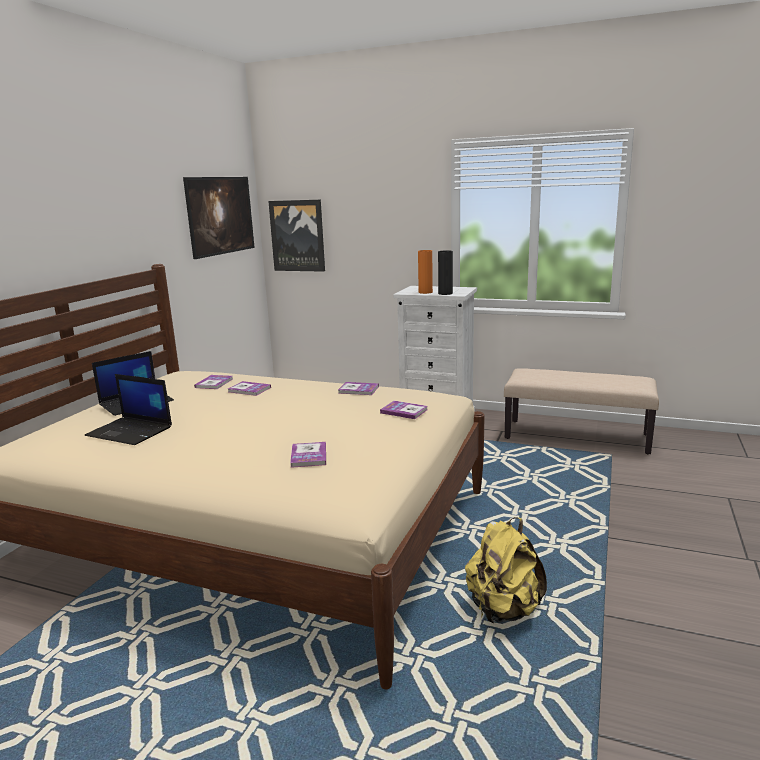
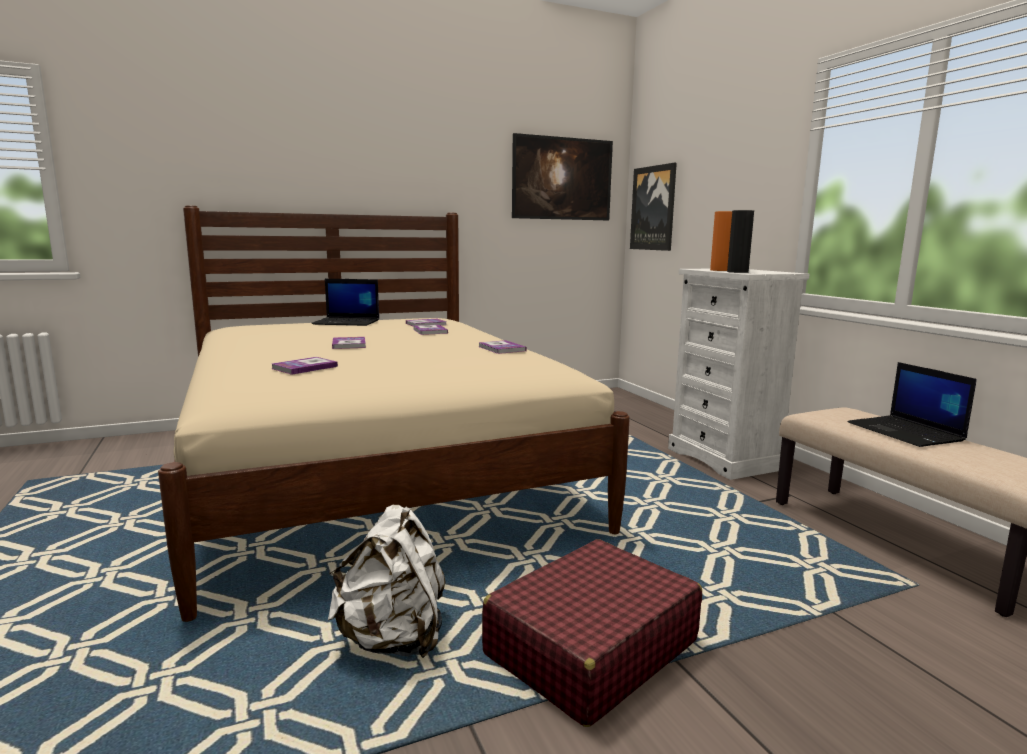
camera: 45 degrees right, 5 degrees down
laptop [85,374,172,445] -> laptop moved to [848,362,977,447]
book [380,401,427,419] -> book moved to [332,337,366,349]
yellow backpack [465,517,547,623] -> white backpack [328,505,446,658]
none -> red suitcase [482,539,702,727]

